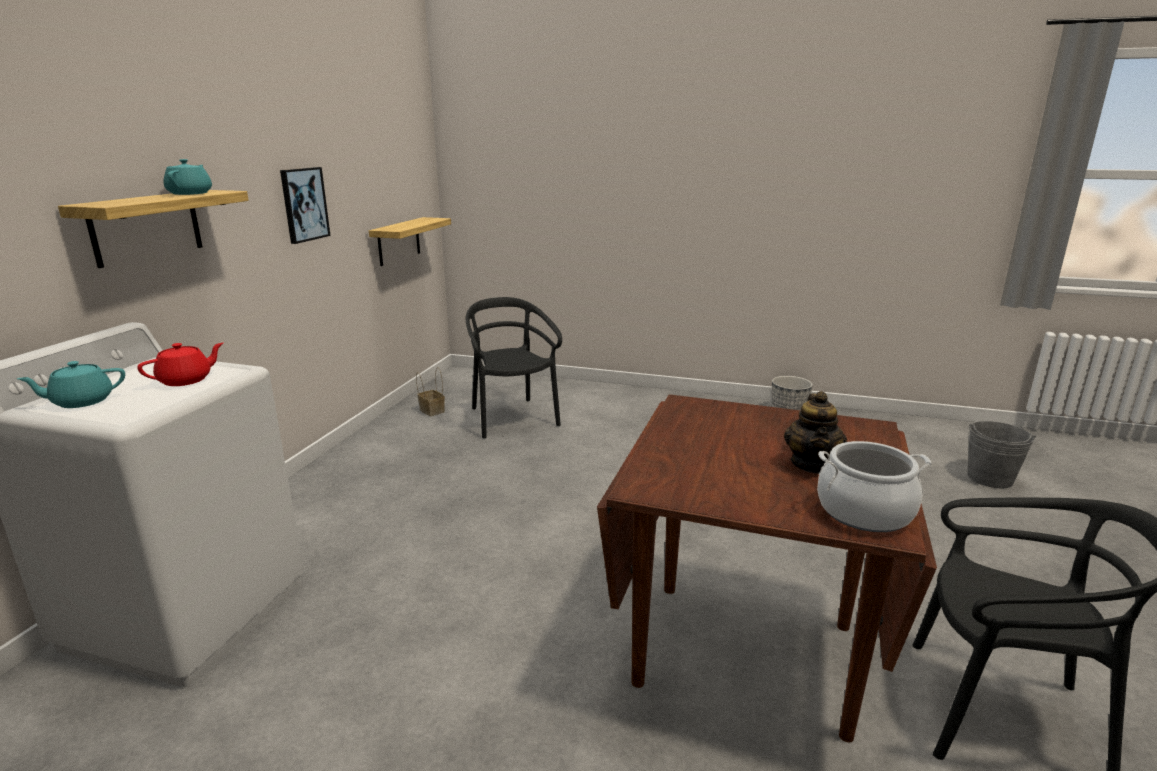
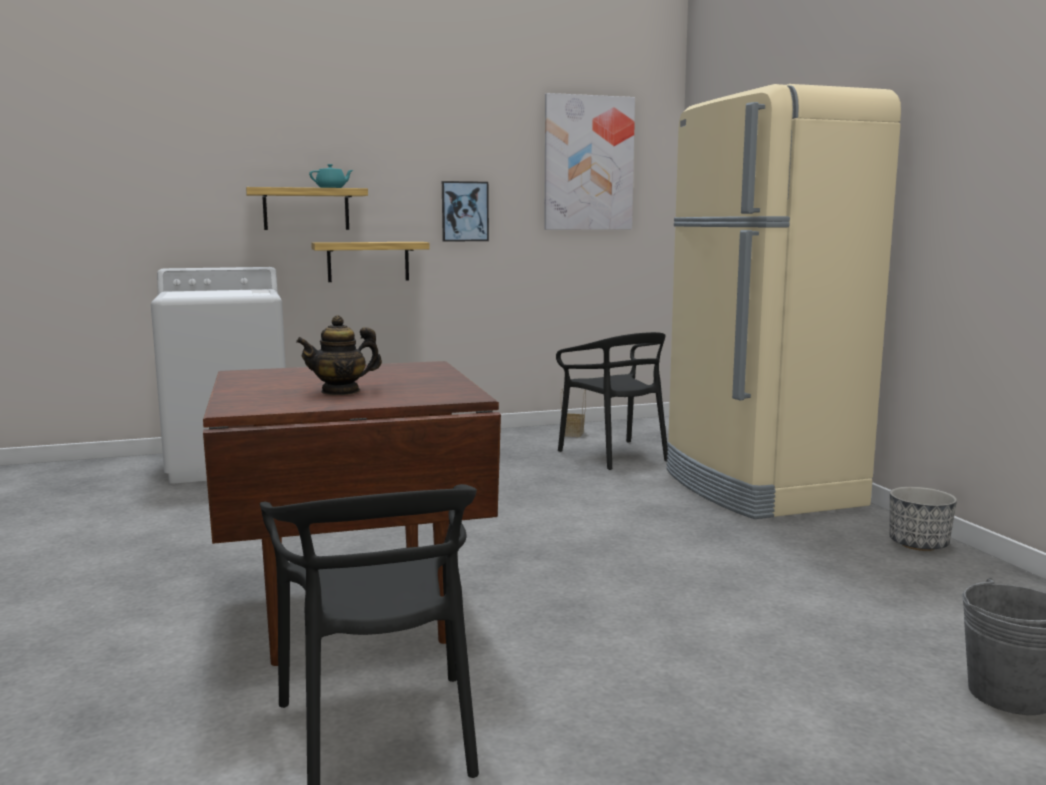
camera: 55 degrees right, 10 degrees down
turquoise teapot [17,361,125,408] -> none
red teapot [137,343,223,386] -> none
shelf [369,217,451,266] -> shelf moved to [311,242,430,282]
black chair [466,297,562,439] -> black chair turned 120 degrees clockwise [556,332,668,470]
cooking pot [817,441,931,532] -> none
none -> picture [544,93,635,230]
none -> beige fridge [666,84,901,519]

